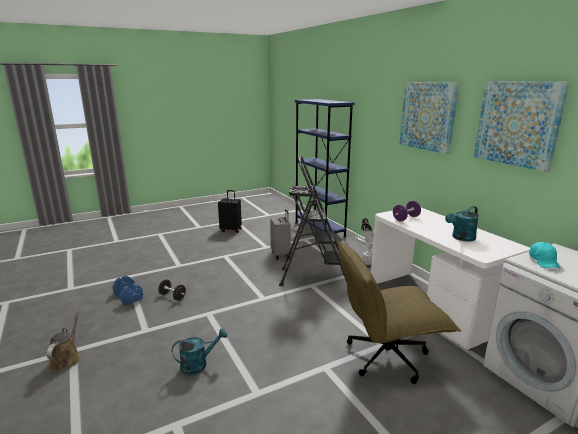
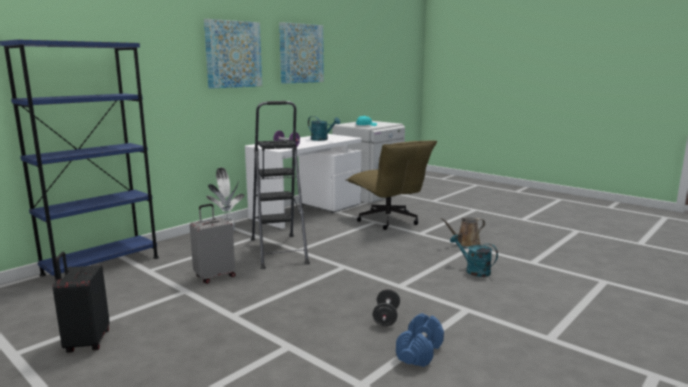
camera: 110 degrees left, 5 degrees down
brown watering can [47,309,81,371] -> brown watering can moved to [441,217,485,247]

